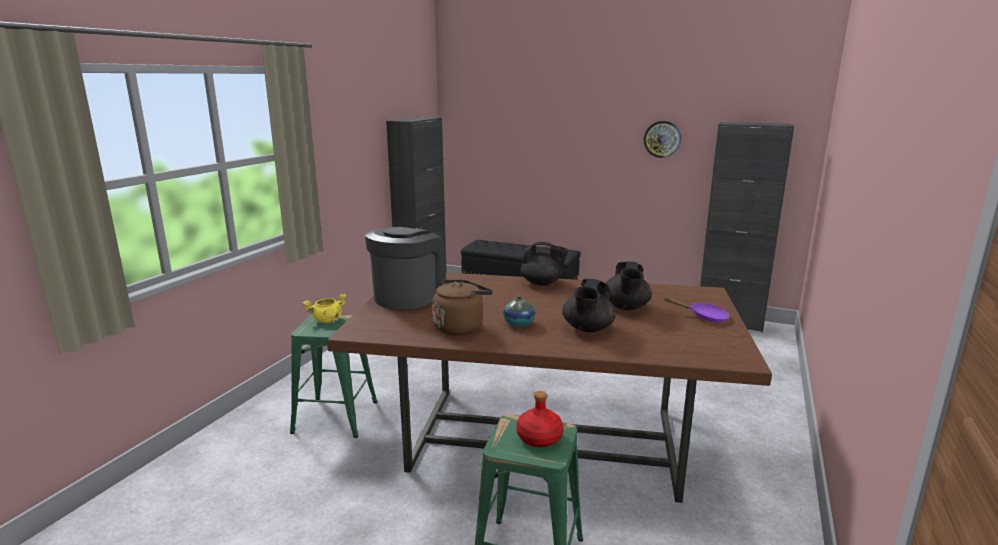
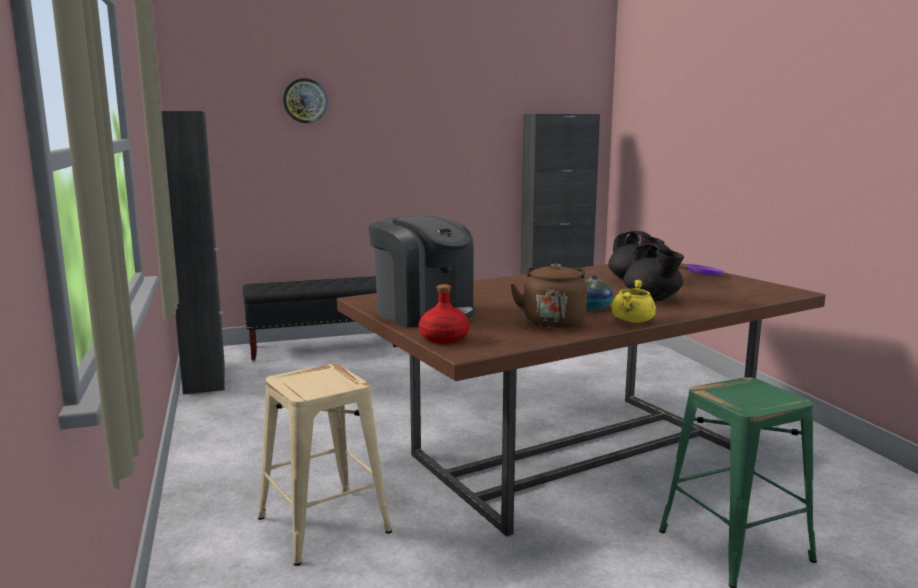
camera: 40 degrees left, 5 degrees down
green stool [290,315,377,438] -> beige stool [258,364,392,566]
yellow cooking pot [302,294,347,323] -> yellow cooking pot moved to [612,280,656,323]
coffee machine [365,227,446,310] -> coffee machine turned 150 degrees clockwise [369,216,475,327]
red bottle [516,391,564,447] -> red bottle moved to [419,284,469,344]
black teapot [520,242,569,286] -> none
wall clock [644,121,681,158] -> wall clock moved to [283,78,328,123]

